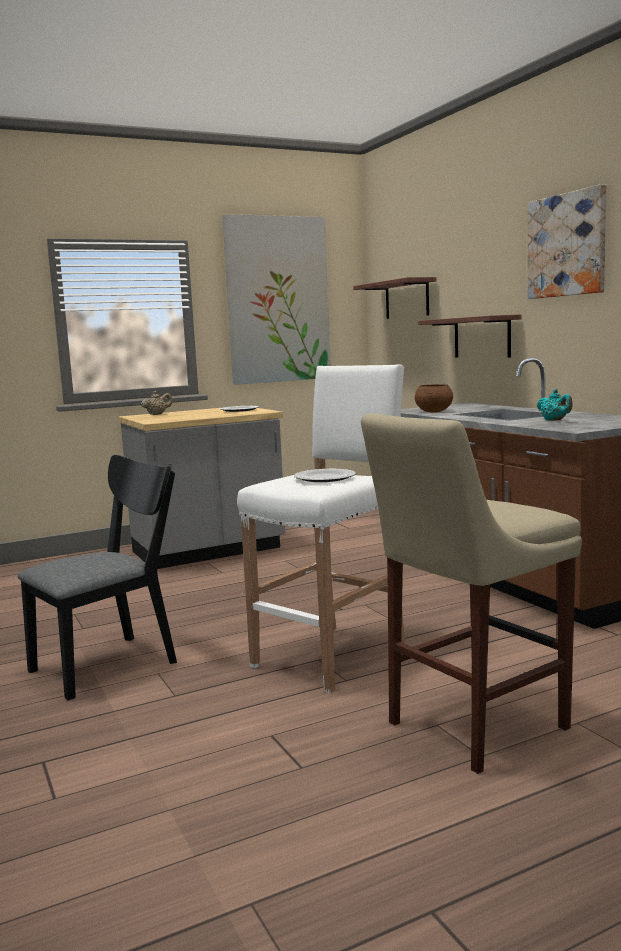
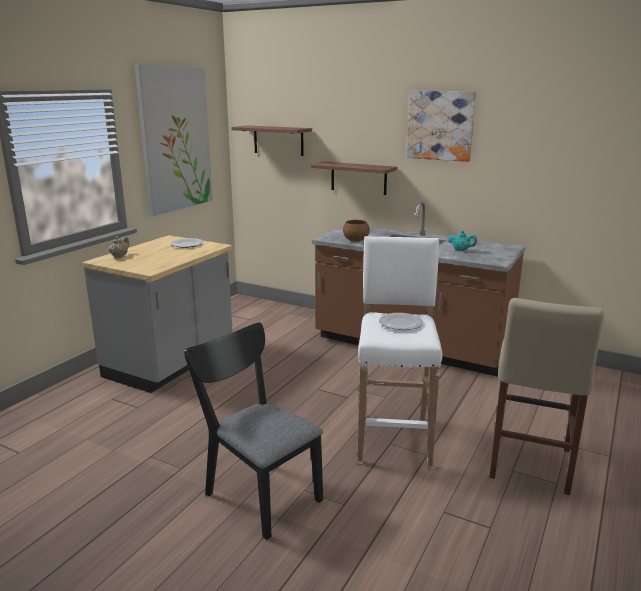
camera: 35 degrees left, 10 degrees up
black chair [18,455,177,701] -> black chair turned 60 degrees counterclockwise [184,322,323,540]

